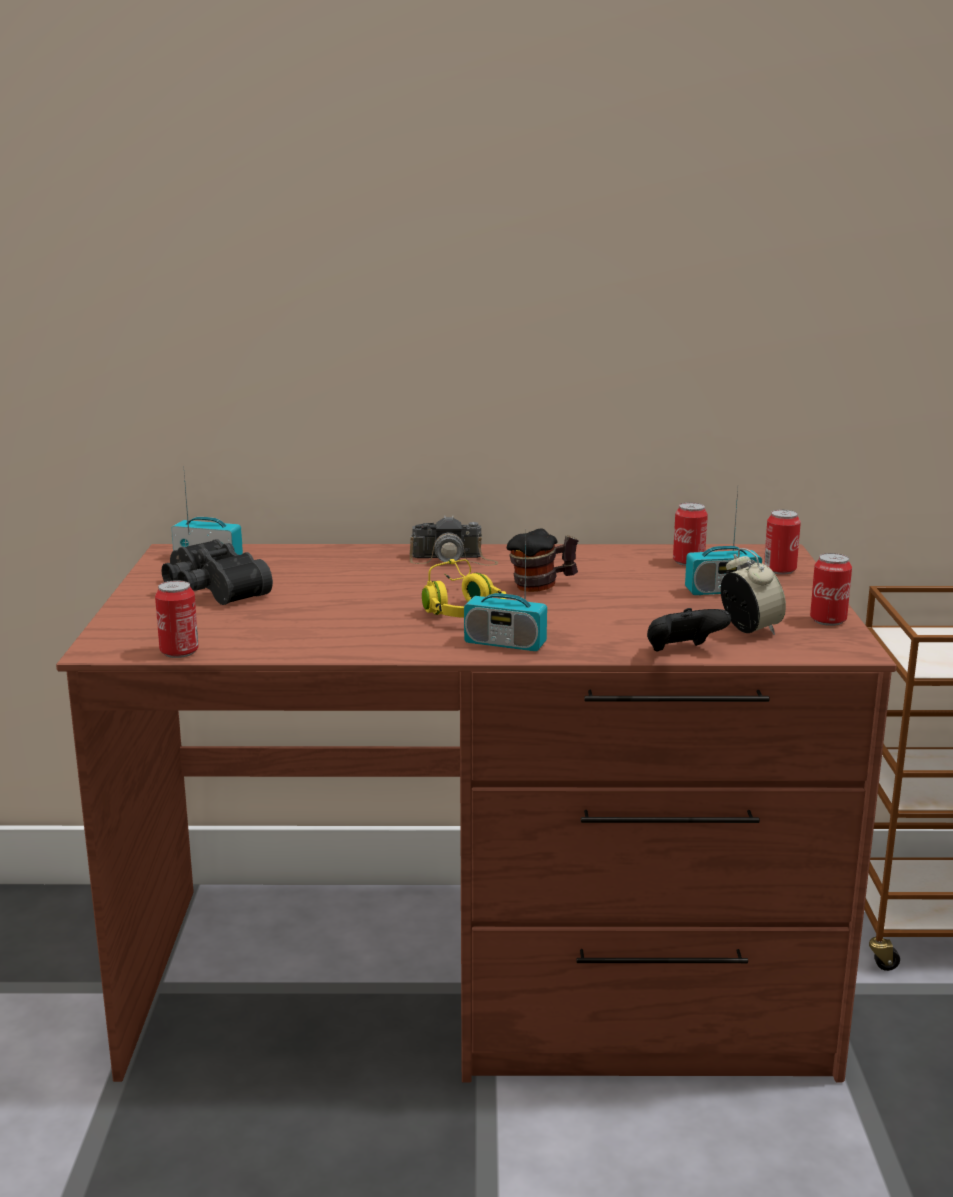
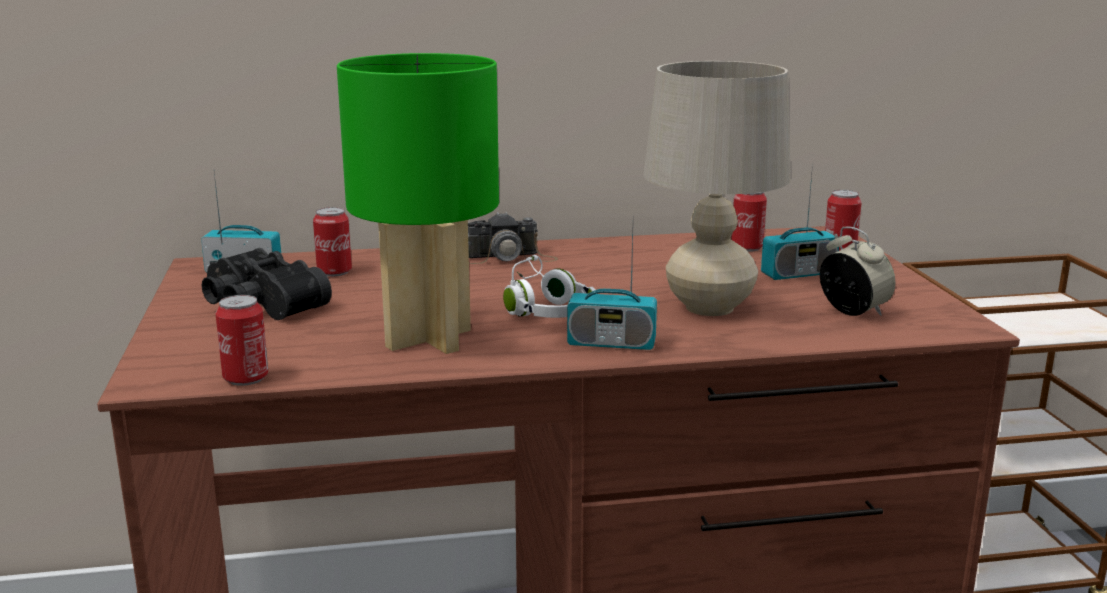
camera: 10 degrees left, 0 degrees up
yellow headphones [422,559,507,618] -> white headphones [503,255,595,318]
mug [507,528,579,592] -> none
black game controller [647,608,731,652] -> none
can [810,553,852,626] -> can moved to [313,207,352,277]
none -> green table lamp [337,53,499,354]
none -> beige table lamp [643,61,791,316]

